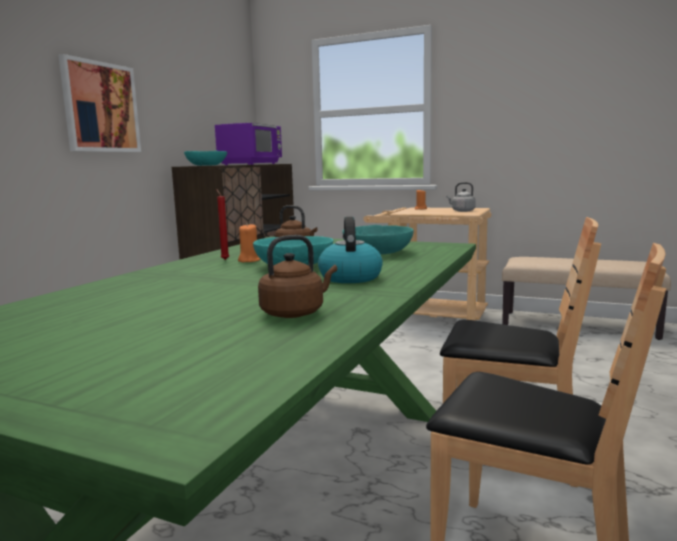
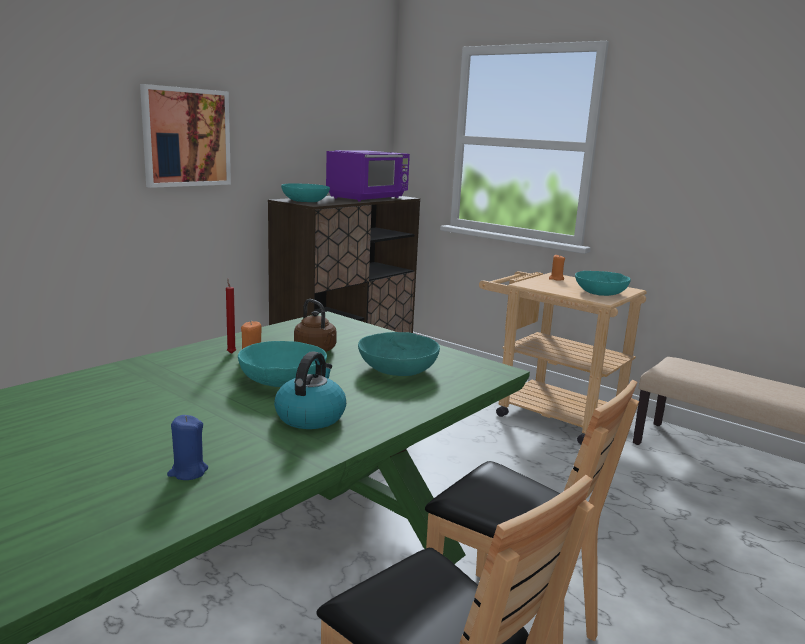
camera: 15 degrees right, 5 degrees up
brown kettle [258,235,337,318] -> blue candle [167,415,208,480]
grey kettle [446,182,476,212] -> turquoise bowl [575,271,631,296]

